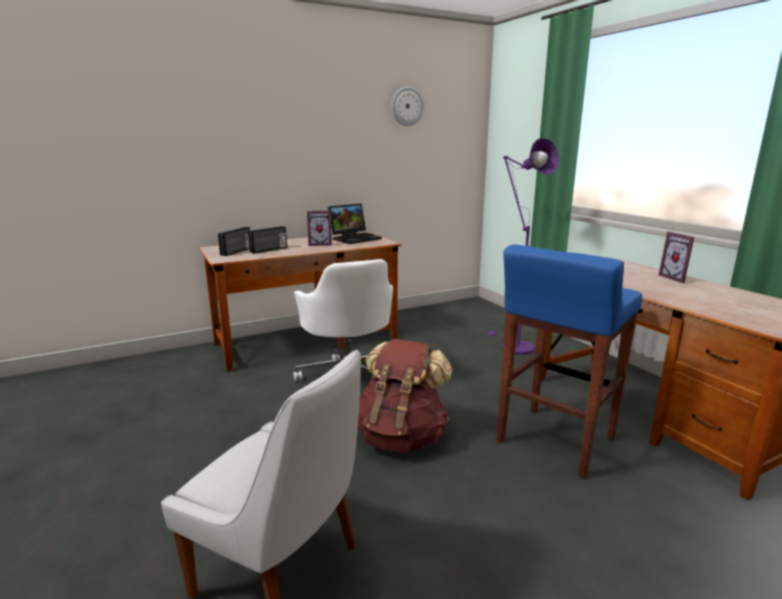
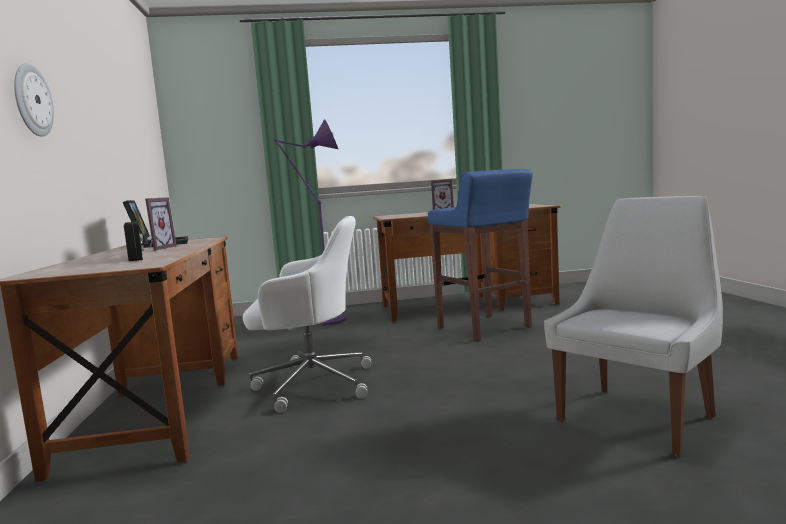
camera: 70 degrees left, 10 degrees down
radio [218,227,250,256] -> none
brown backpack [358,339,452,453] -> none
wall clock [392,86,424,126] -> wall clock moved to [14,63,54,137]

